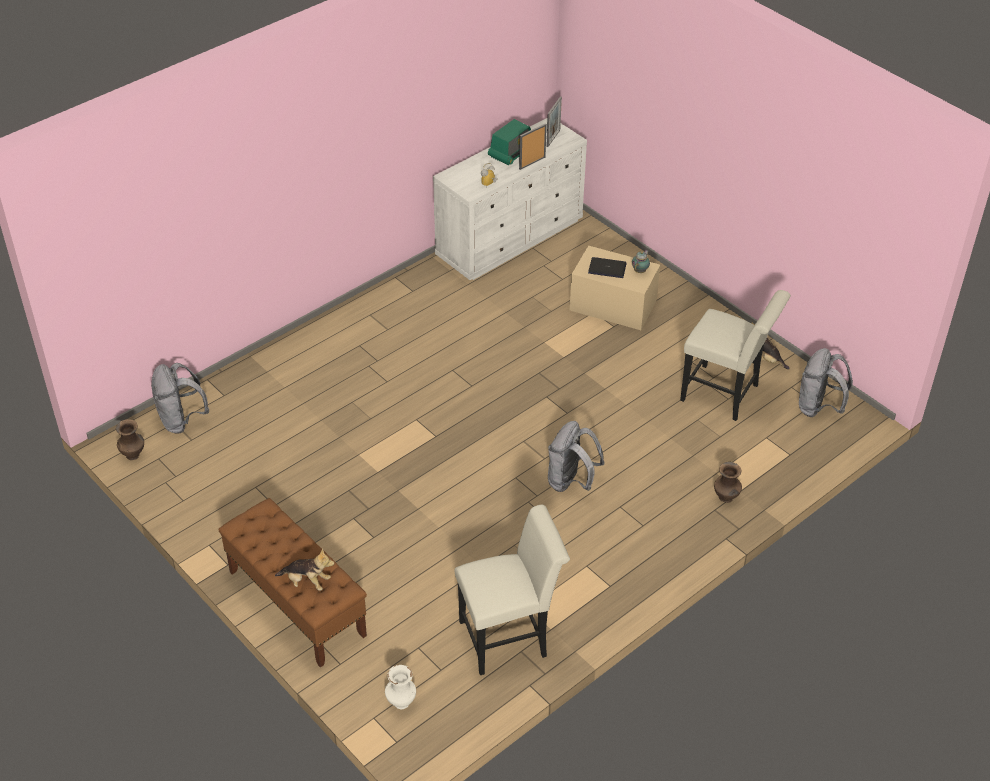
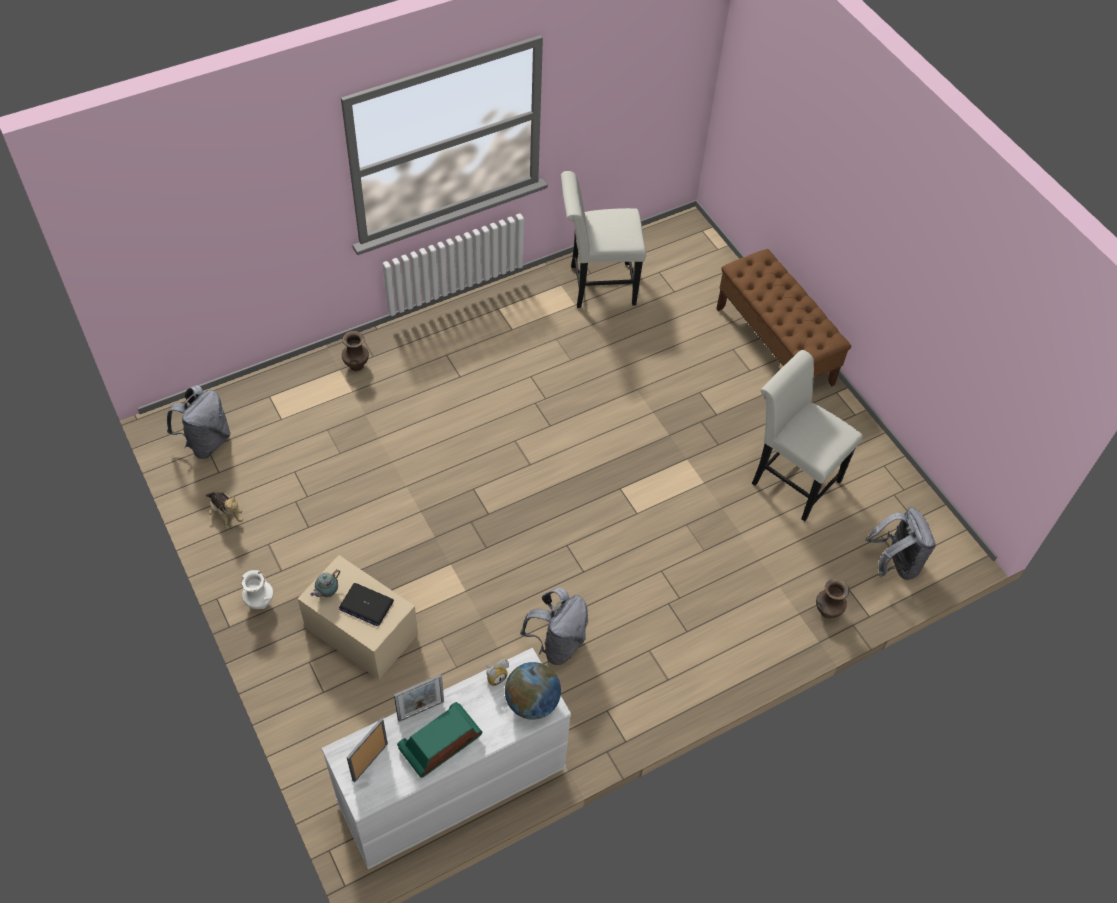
camera: 170 degrees left, 10 degrees up
brown vase [116,419,144,460] -> brown vase moved to [816,579,849,618]
plush toy [275,548,334,591] -> none
white vase [385,665,416,709] -> white vase moved to [240,570,273,609]
grey backpack [548,421,605,492] -> grey backpack moved to [520,588,588,665]
white chair [680,290,791,421] -> white chair moved to [752,350,863,521]
none -> globe [505,662,561,719]

